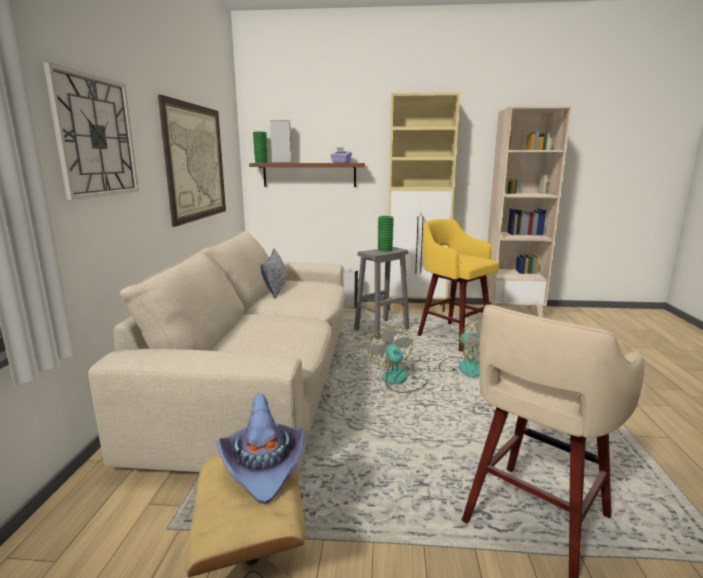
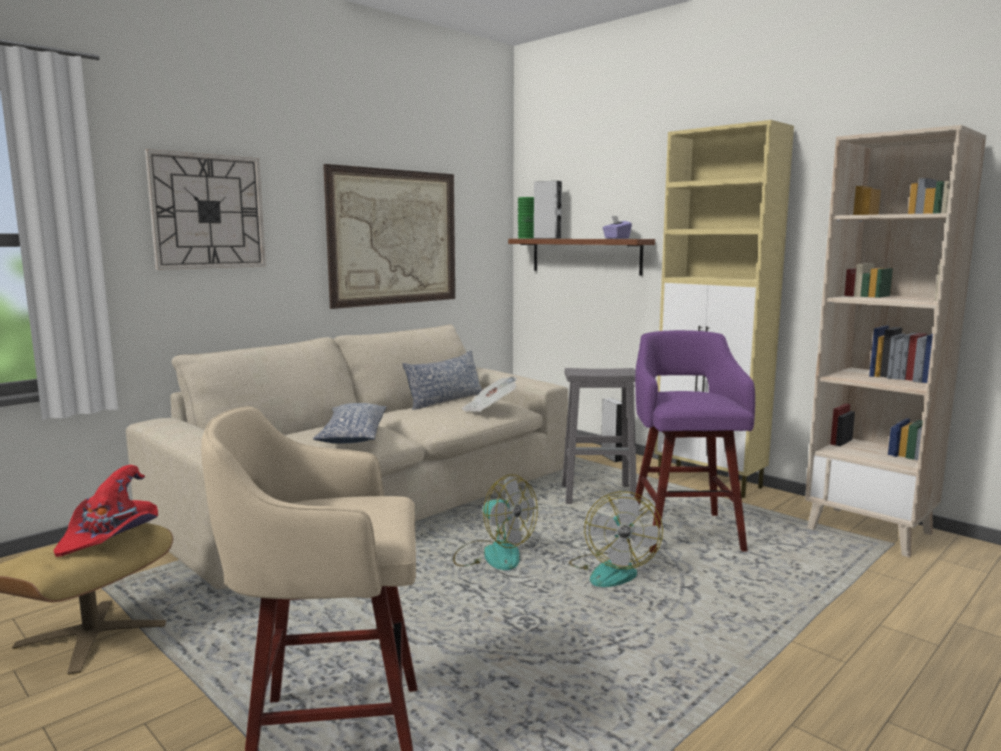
camera: 40 degrees right, 5 degrees down
purple hat [218,393,305,504] -> red hat [53,465,158,557]
fan [368,326,428,393] -> fan turned 105 degrees clockwise [453,474,538,570]
green vase [378,216,394,252] -> none
yellow stool [417,219,499,352] -> purple stool [635,330,755,552]
none -> pillow [313,403,386,444]
none -> newspaper [462,376,518,412]

